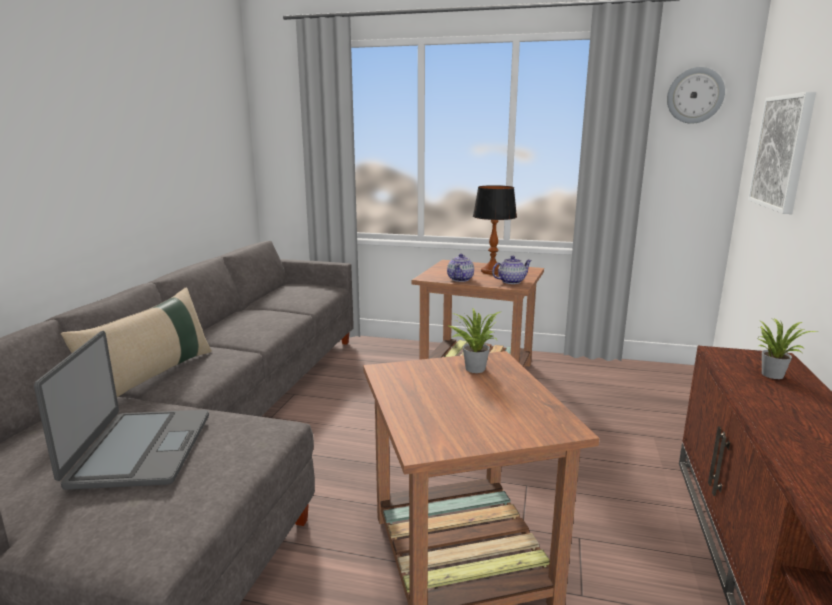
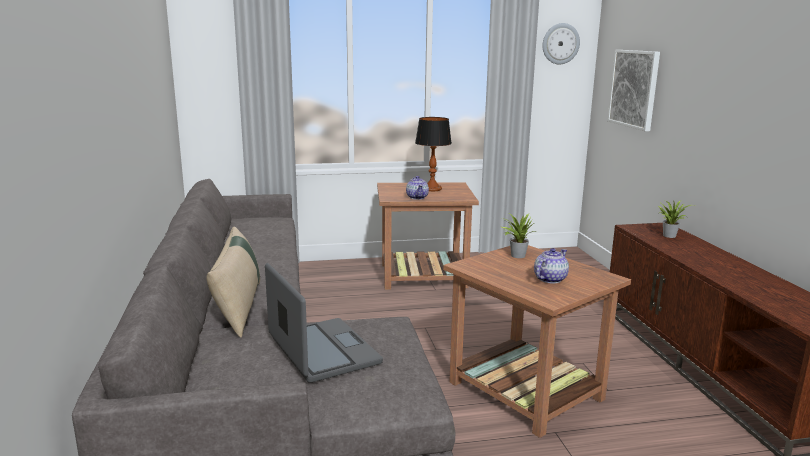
camera: 25 degrees left, 0 degrees up
teapot [492,256,532,284] -> teapot moved to [534,248,569,283]

